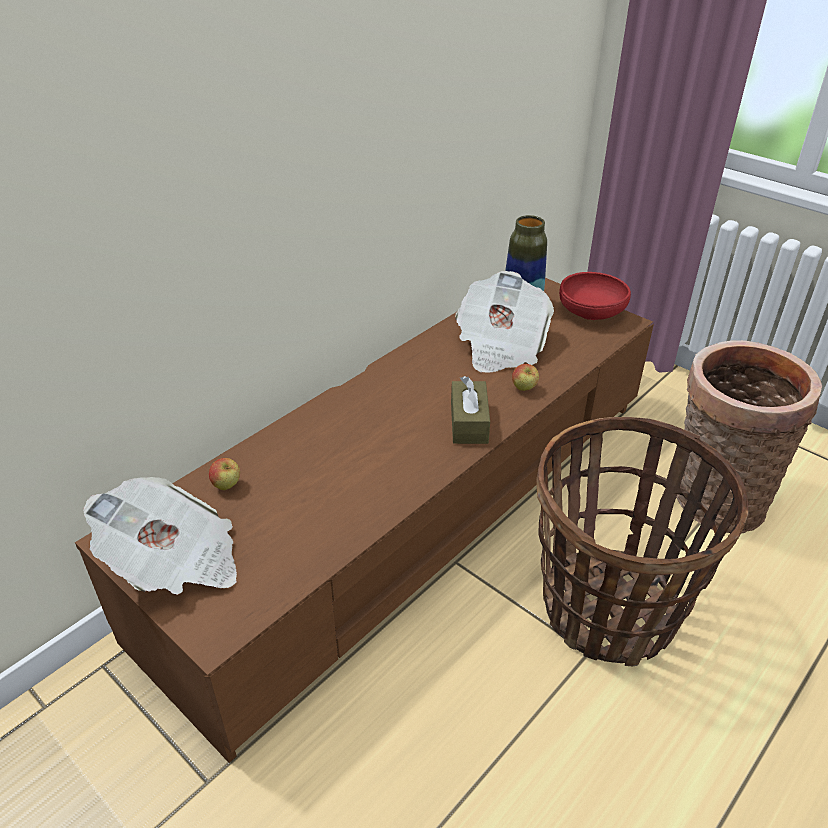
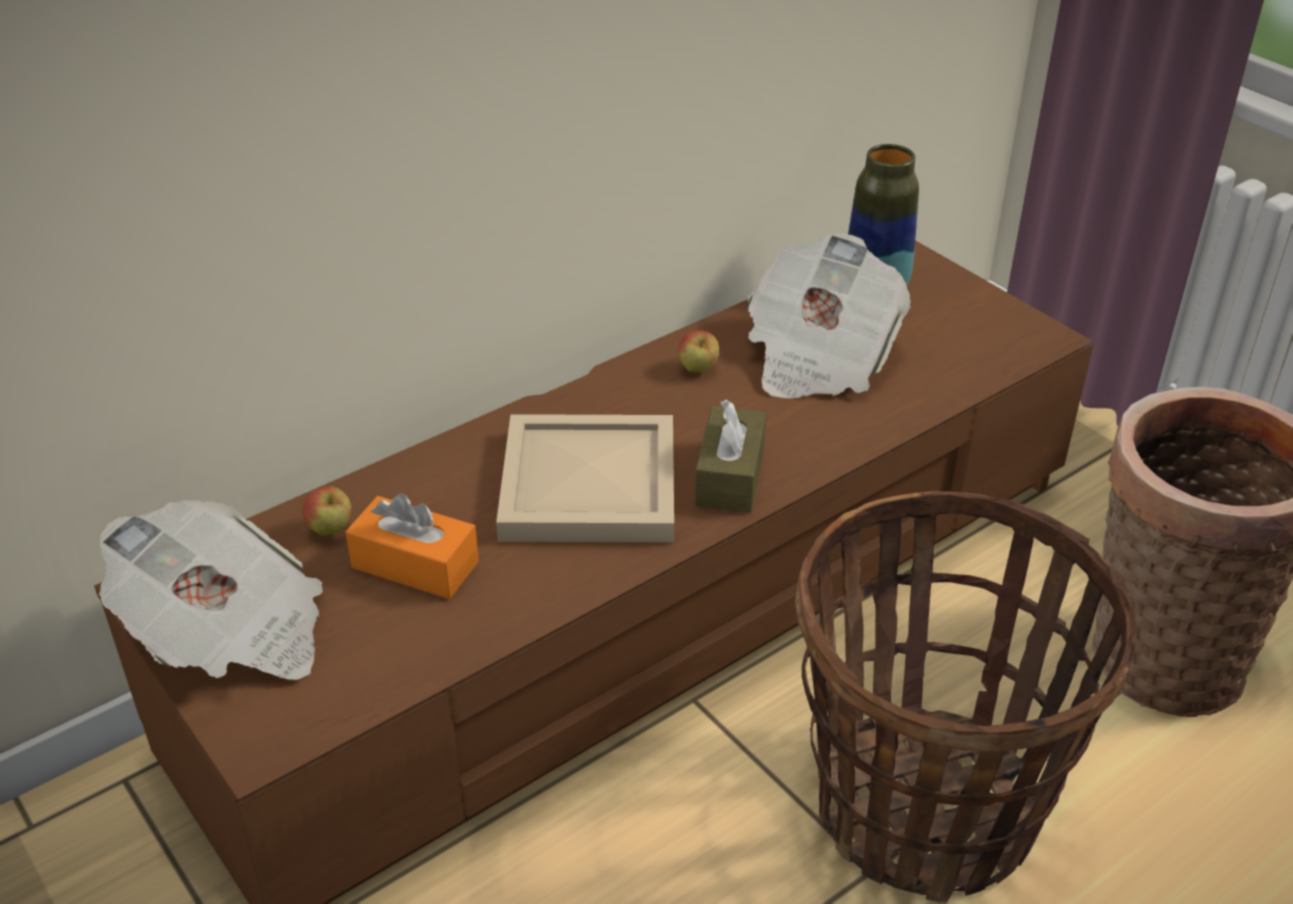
camera: 10 degrees right, 0 degrees up
apple [512,364,539,391] -> apple moved to [678,330,720,372]
red bowl [559,272,631,320] -> none
none -> orange tissue box [345,493,479,599]
none -> beige tray [496,414,674,542]

